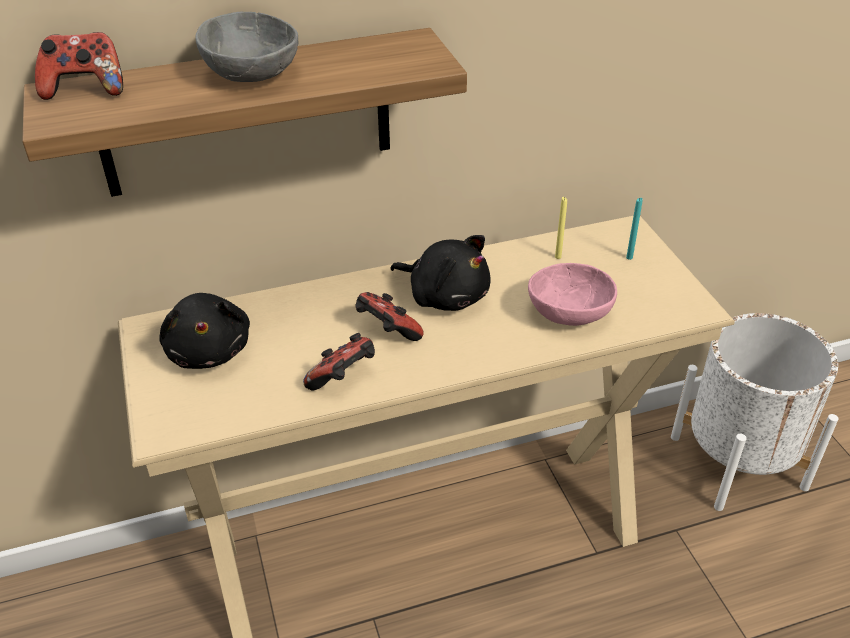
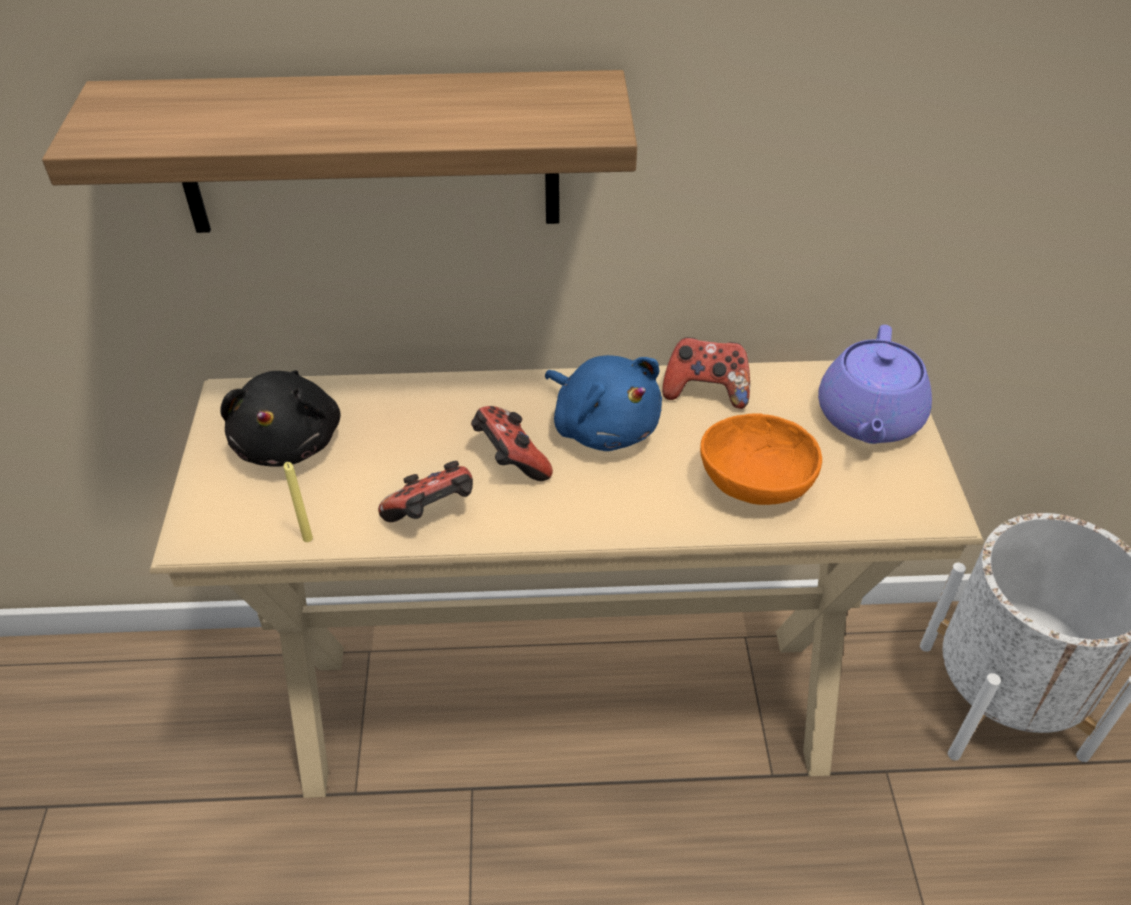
camera: 15 degrees right, 5 degrees up
game controller [35,32,123,100] -> game controller moved to [662,337,750,409]
grey bowl [195,12,298,82] -> none
black plush toy [390,235,491,311] -> blue plush toy [545,355,662,451]
pink bowl [528,263,617,326] -> orange bowl [700,413,822,505]
yellow candle [555,197,567,259] -> yellow candle moved to [284,462,313,542]
turquoise candle [626,198,643,260] -> purple teapot [818,325,932,444]

